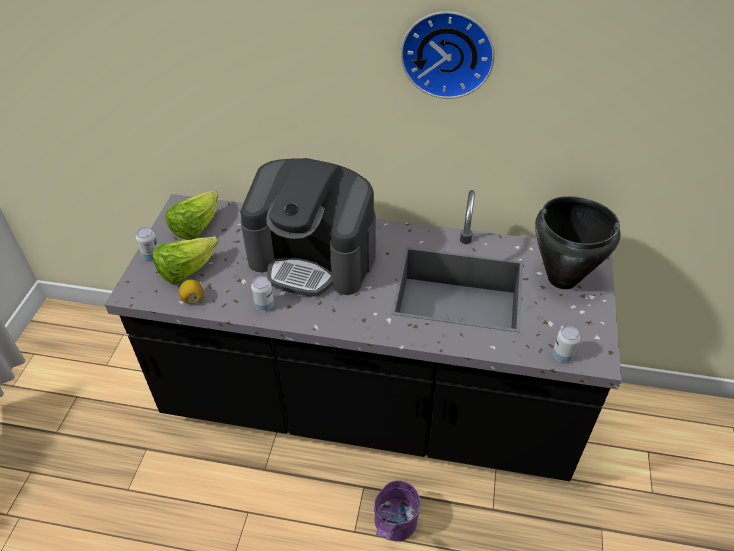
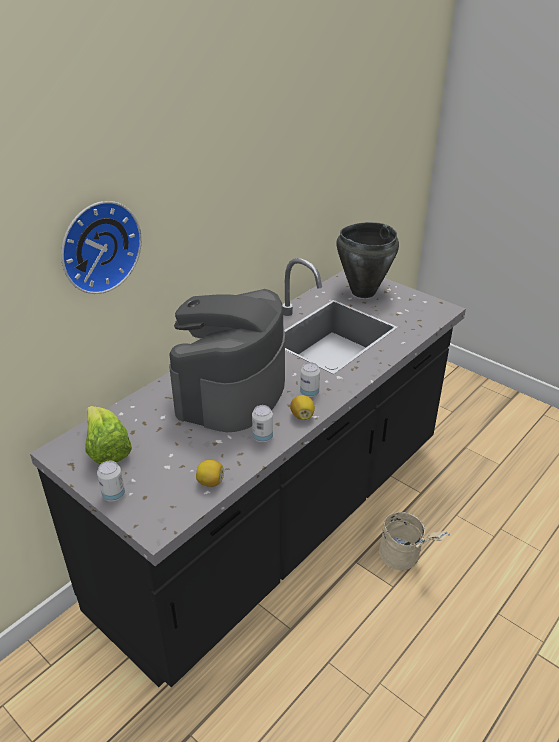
camera: 60 degrees left, 10 degrees down
lettuce [153,236,218,284] -> none
coffee machine [240,158,376,297] -> coffee machine turned 150 degrees clockwise [169,289,285,432]
purple bucket [374,480,421,541] -> beige bucket [379,512,450,571]
wall clock [400,11,495,99] -> wall clock moved to [61,201,142,294]
can [553,326,580,362] -> can moved to [300,362,320,397]
none -> lemon [290,395,315,420]

